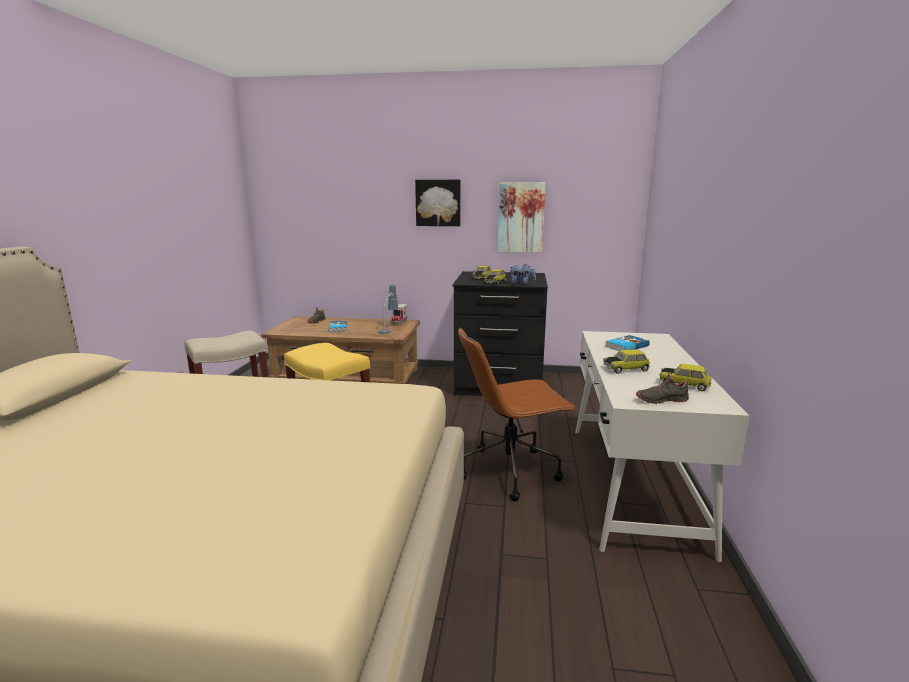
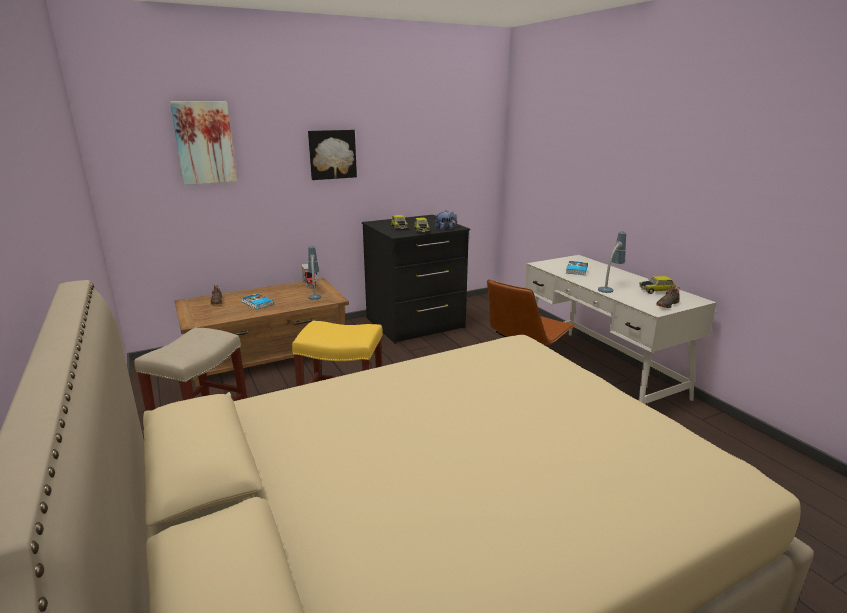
camera: 35 degrees left, 5 degrees up
picture [498,182,546,253] -> picture moved to [170,101,237,185]
toy car [603,349,650,374] -> table lamp [598,231,626,293]

